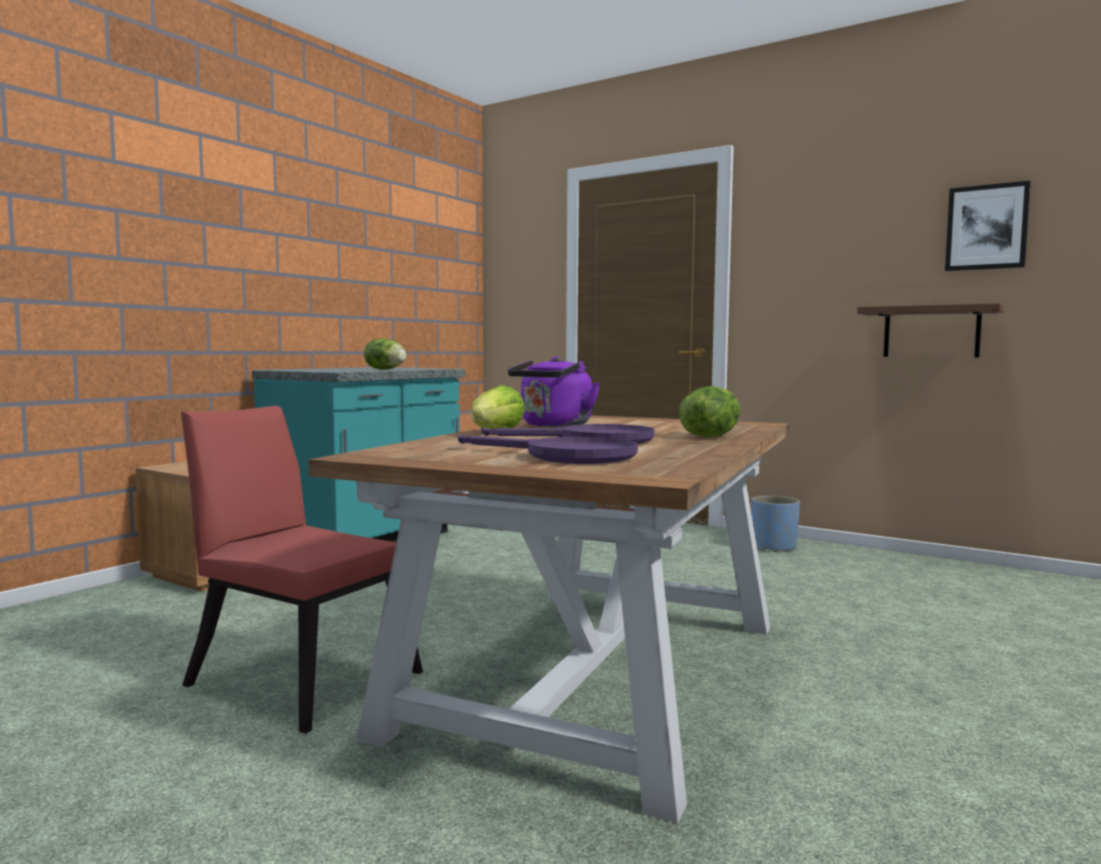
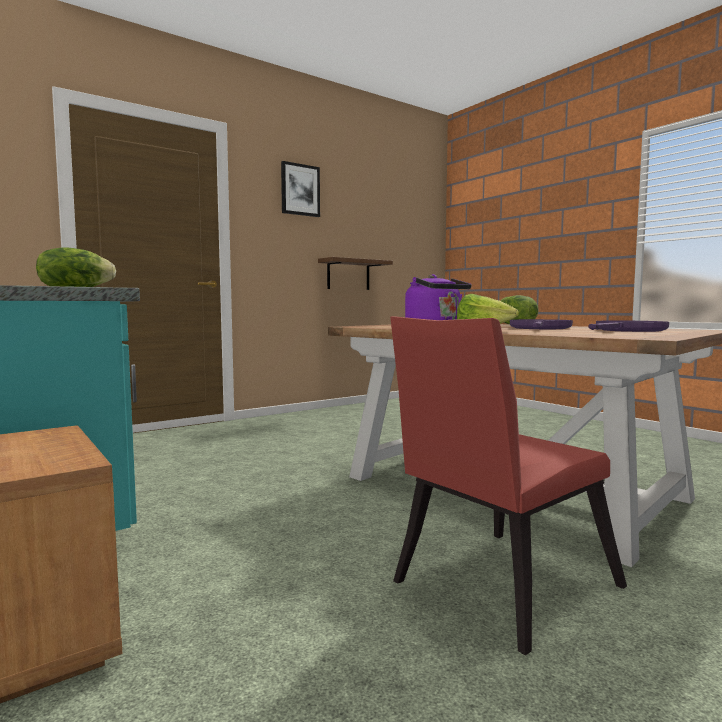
camera: 70 degrees left, 0 degrees up
blue planter [752,495,800,552] -> none
picture [945,181,1031,271] -> picture moved to [281,161,320,217]

